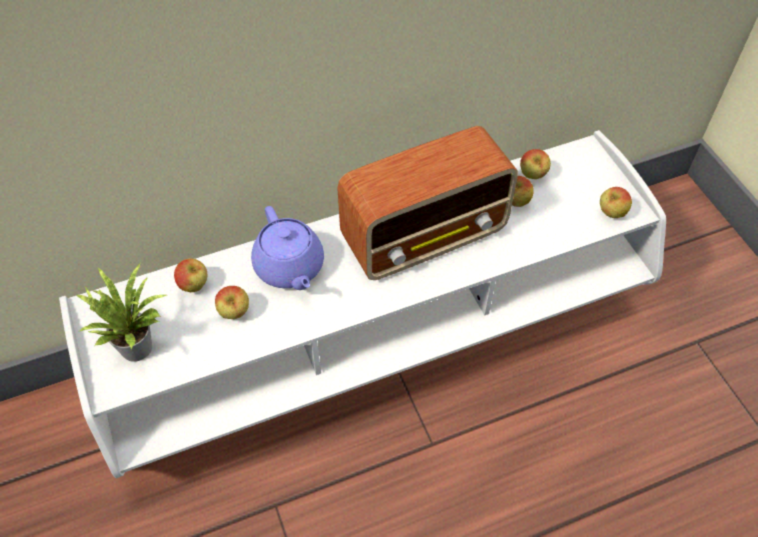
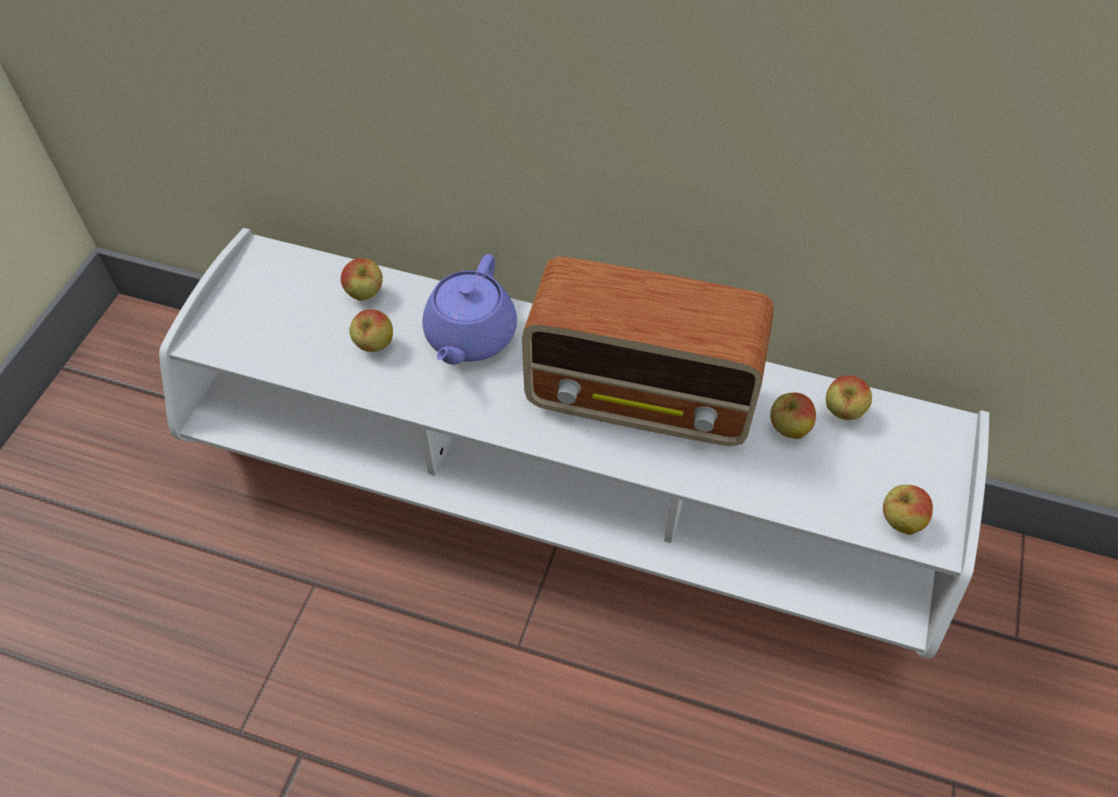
camera: 40 degrees right, 0 degrees up
potted plant [75,264,167,362] -> none

